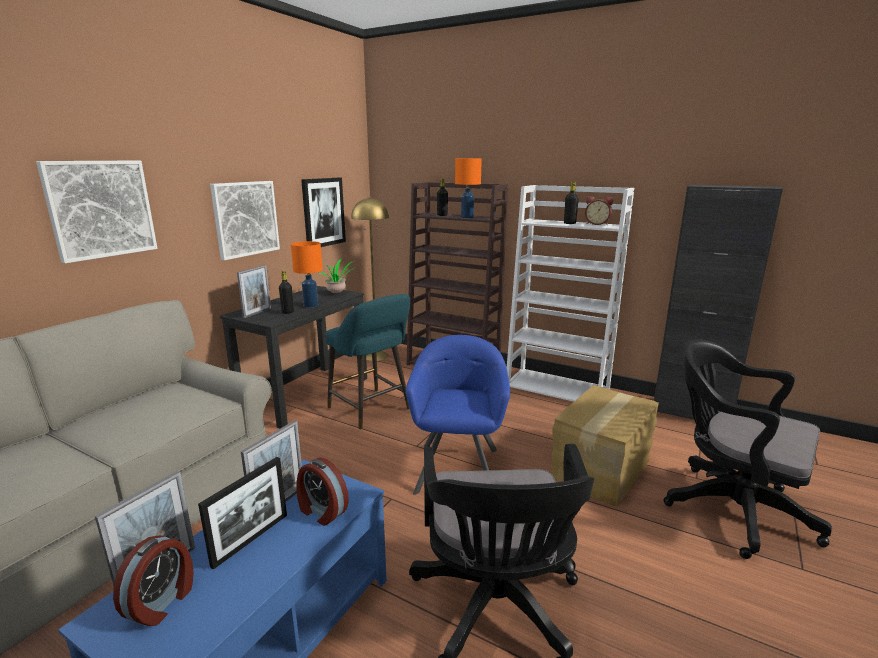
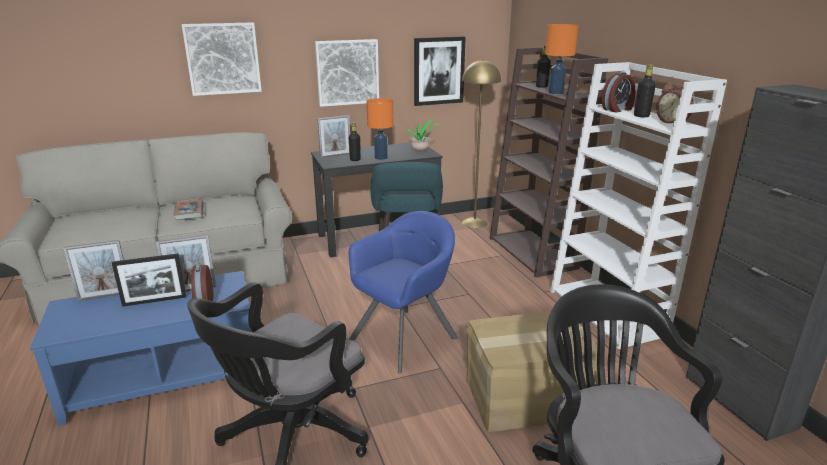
camera: 40 degrees right, 5 degrees up
alarm clock [113,535,194,626] -> alarm clock moved to [602,72,635,112]
none -> book [174,200,204,220]

